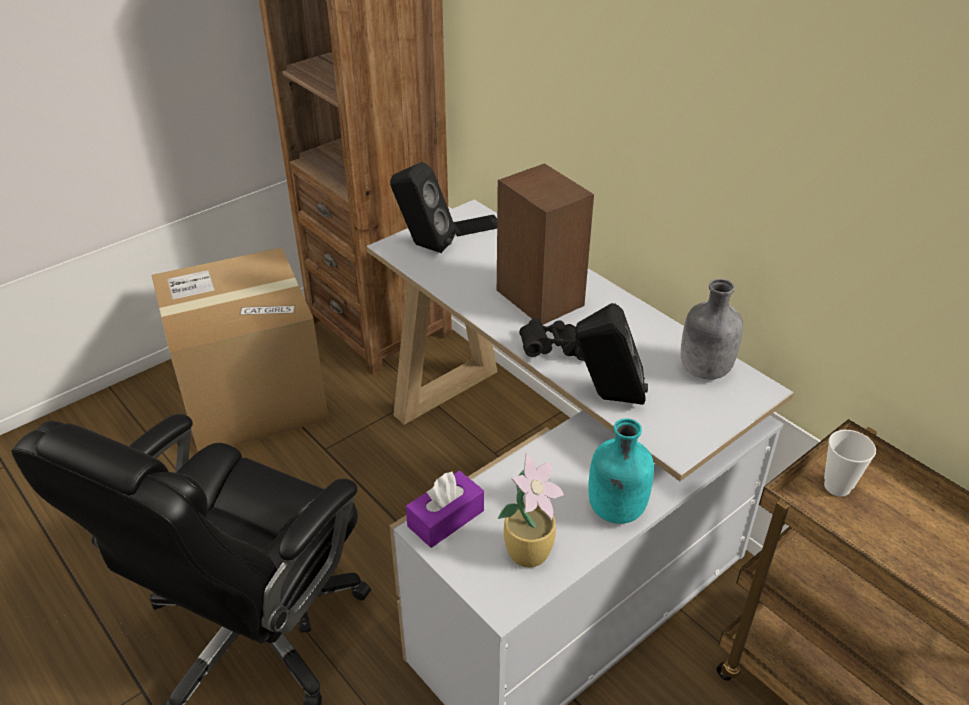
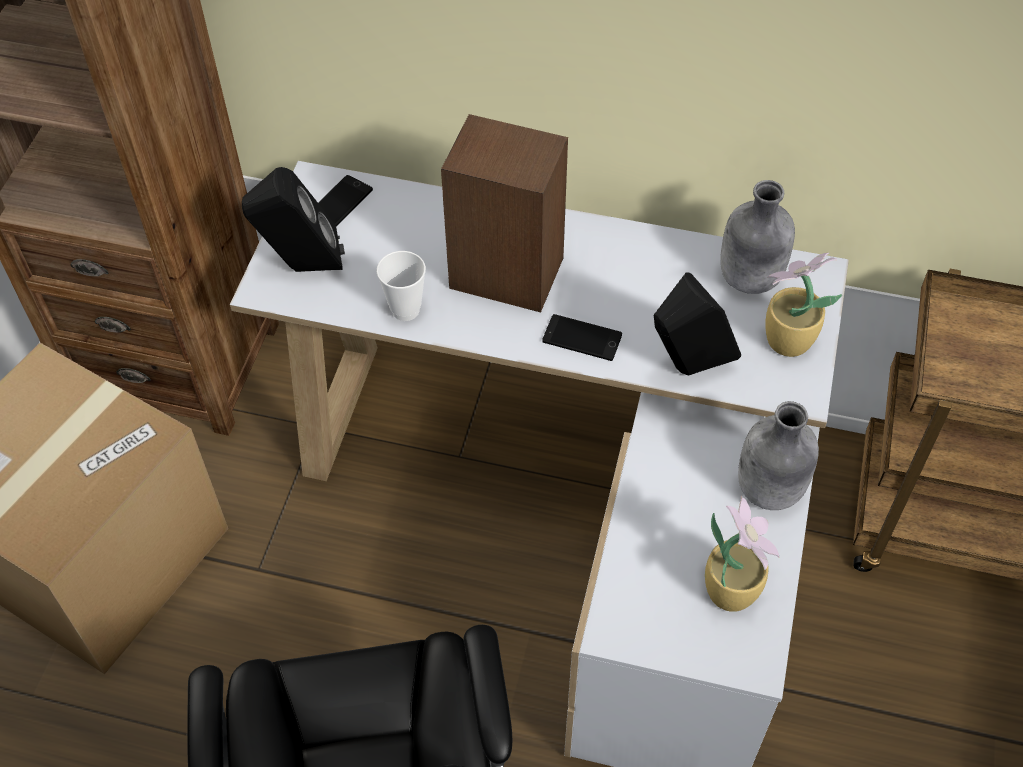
camera: 35 degrees left, 15 degrees up
purple tissue box [406,471,484,548] -> none
black binoculars [519,318,584,361] -> phone [542,314,622,361]
turquoise bottle [588,418,654,524] -> grey bottle [738,401,819,510]
cup [824,430,876,497] -> cup moved to [377,251,426,321]
none -> potted plant [765,253,842,357]

